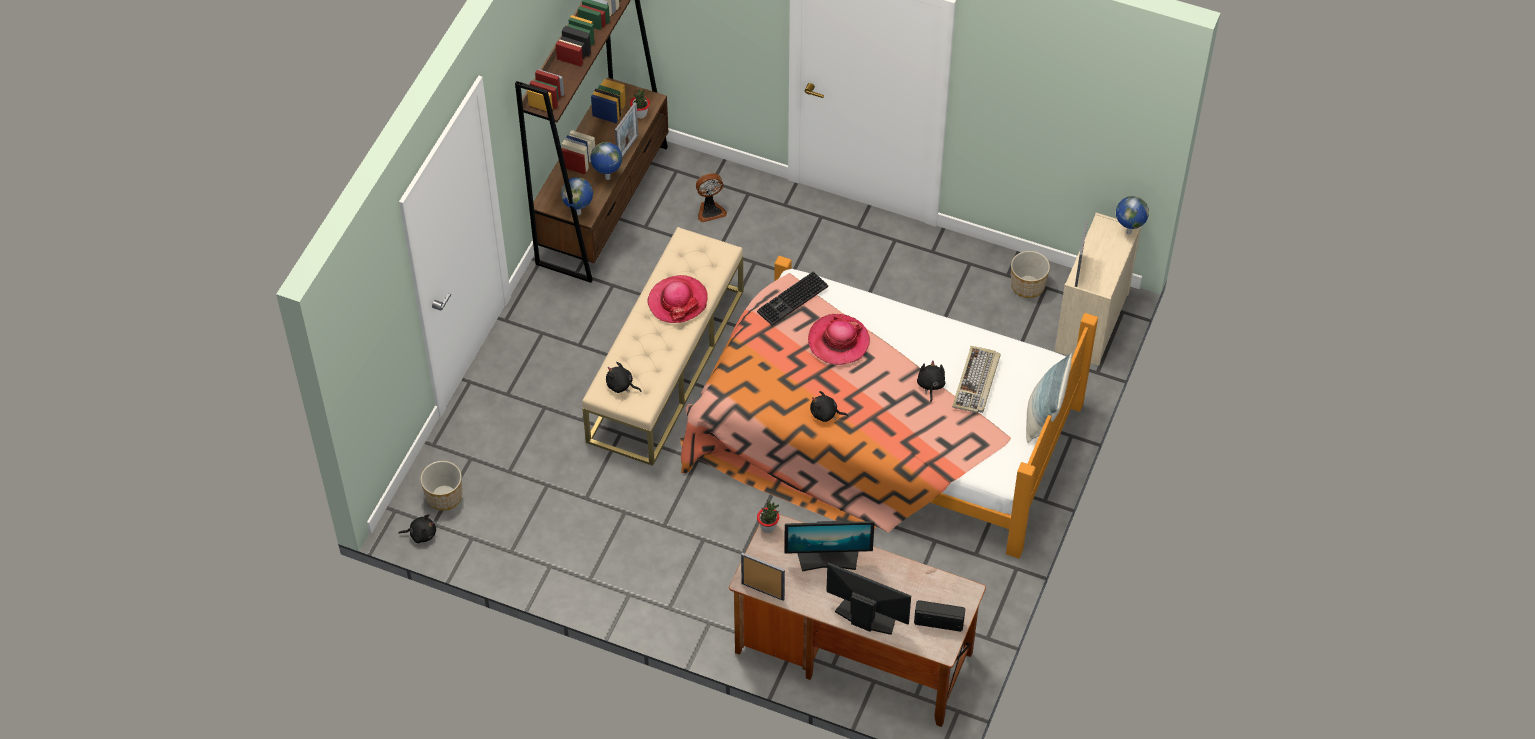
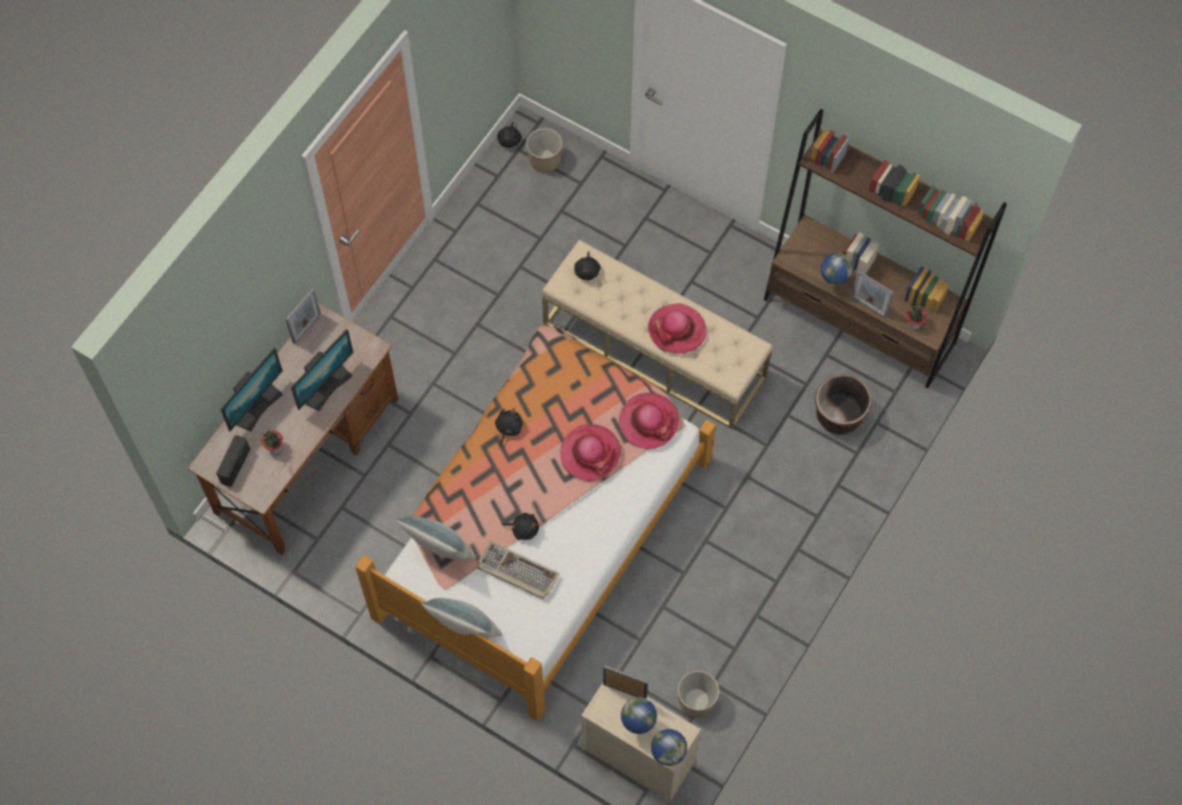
camera: 100 degrees right, 10 degrees up
globe [561,177,593,215] -> globe moved to [621,697,657,734]
black plush toy [606,362,642,393] -> black plush toy turned 150 degrees clockwise [574,251,601,280]
fan [696,173,727,223] -> brown planter [815,374,872,435]
keyboard [757,272,828,326] -> hat [619,393,679,449]
potted plant [757,500,780,533] -> potted plant moved to [261,430,283,453]
monitor [784,521,875,571] -> monitor turned 150 degrees counterclockwise [291,329,354,411]
none -> pillow [395,516,476,560]

